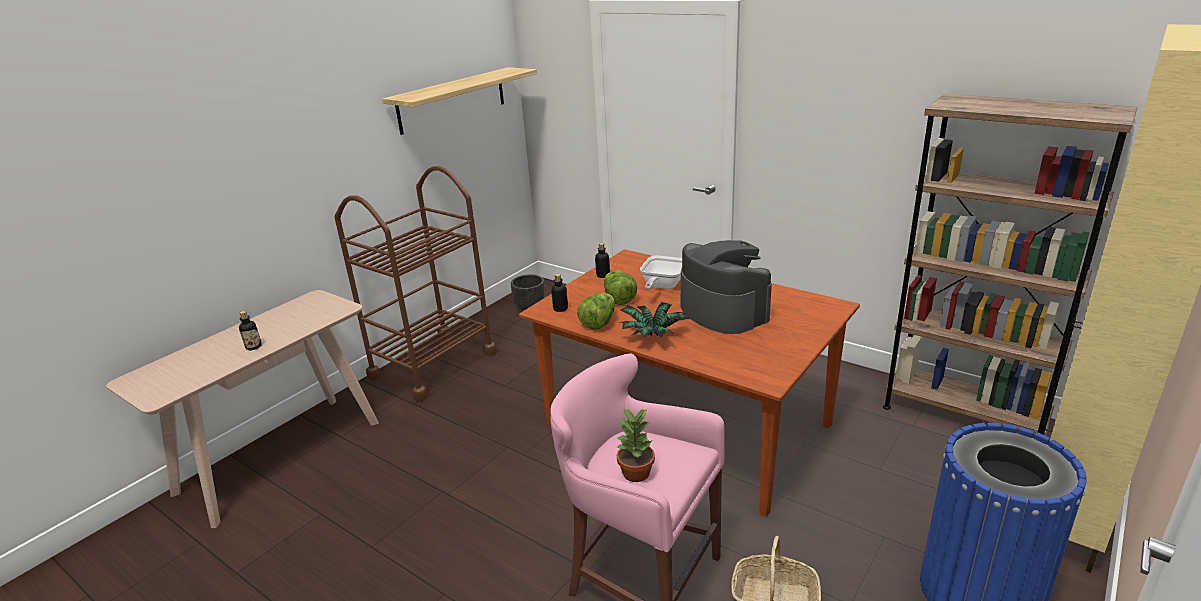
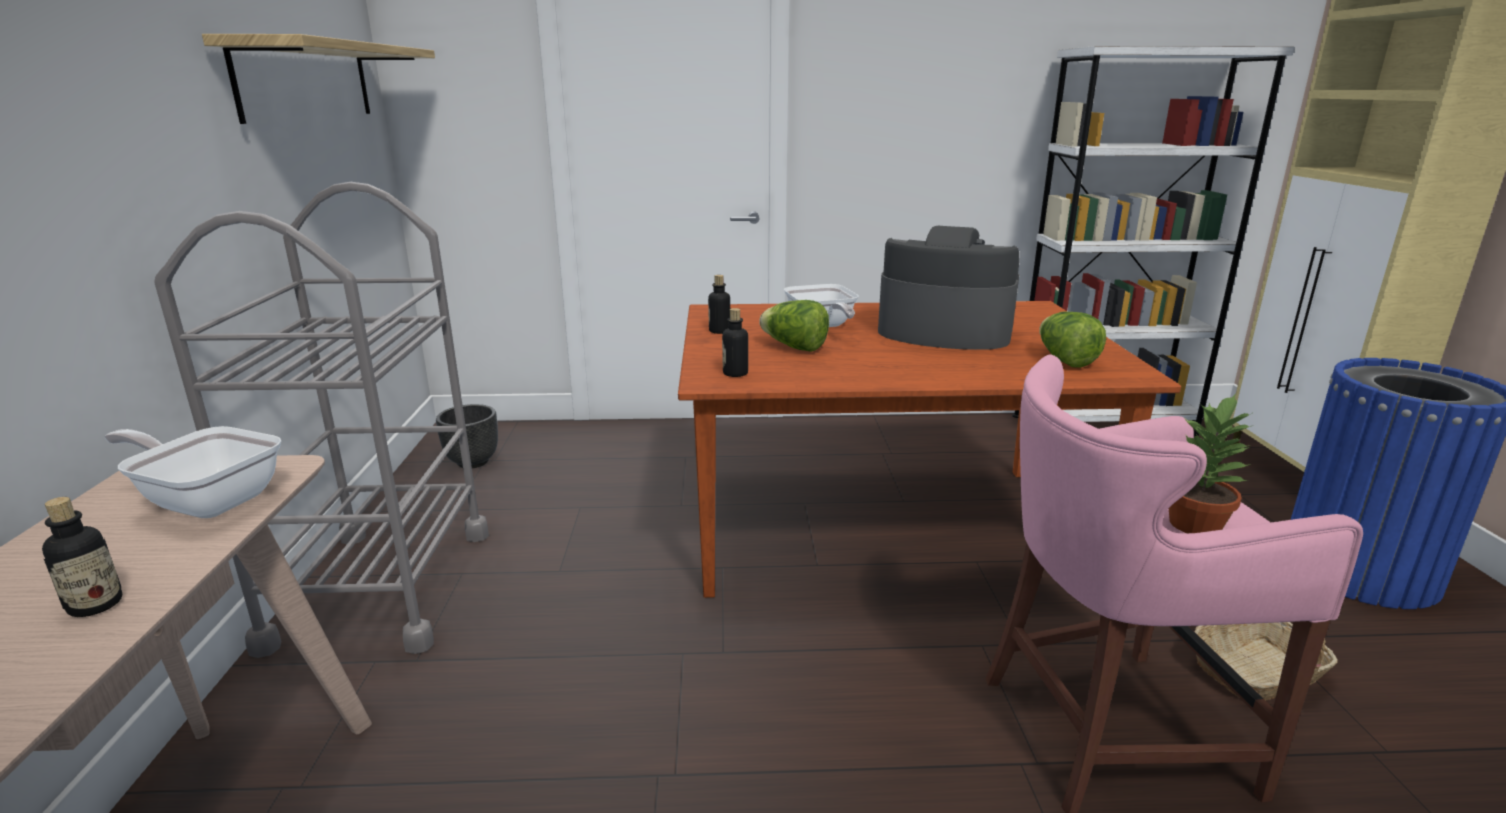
camera: 40 degrees left, 5 degrees down
brown cart [335,166,497,402] -> grey cart [154,182,489,658]
lettuce [577,293,615,330] -> lettuce moved to [1039,312,1106,368]
potted plant [619,302,690,338] -> none
brown bookcase [883,94,1138,435] -> white bookcase [1012,46,1294,439]
none -> frying pan [104,426,281,518]

